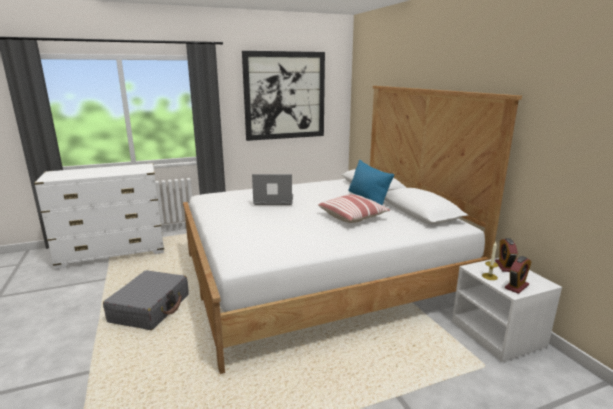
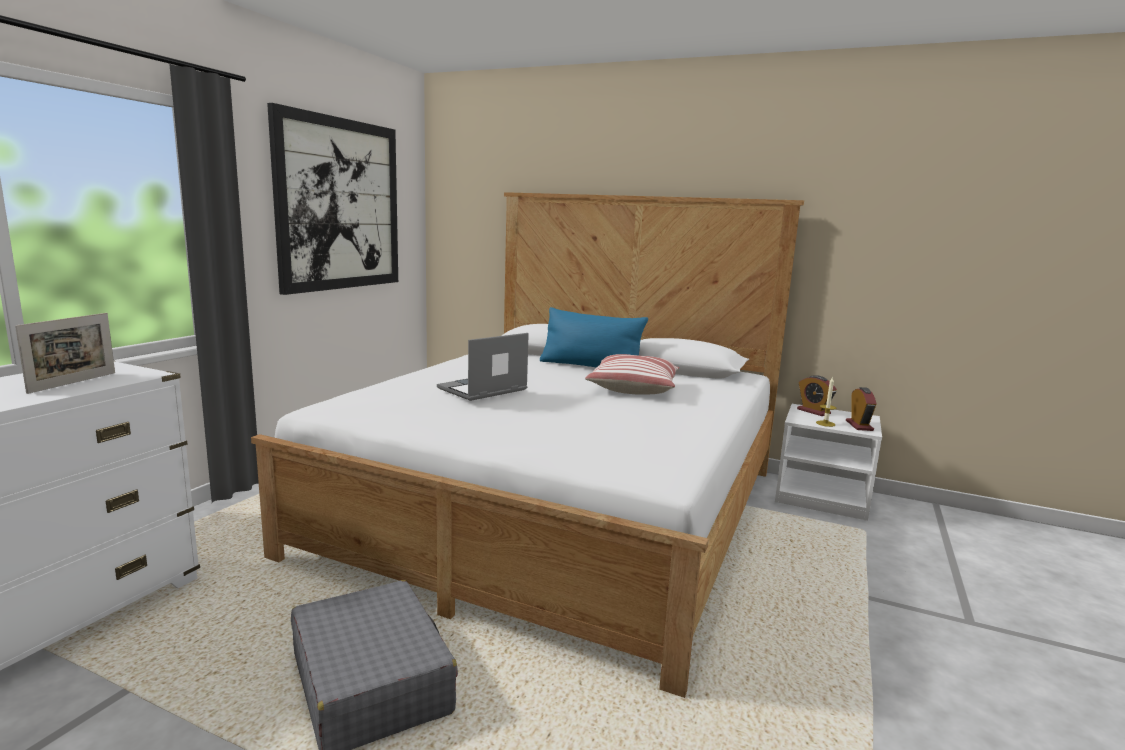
camera: 45 degrees left, 5 degrees down
none -> picture frame [15,313,115,394]

